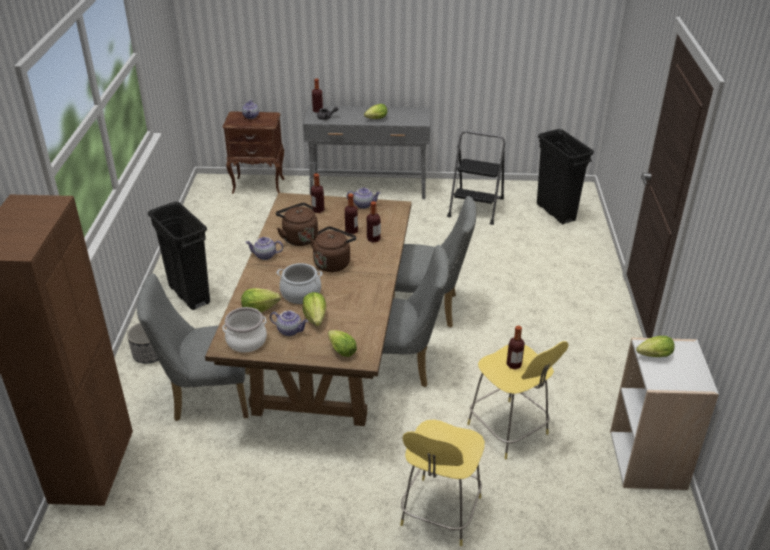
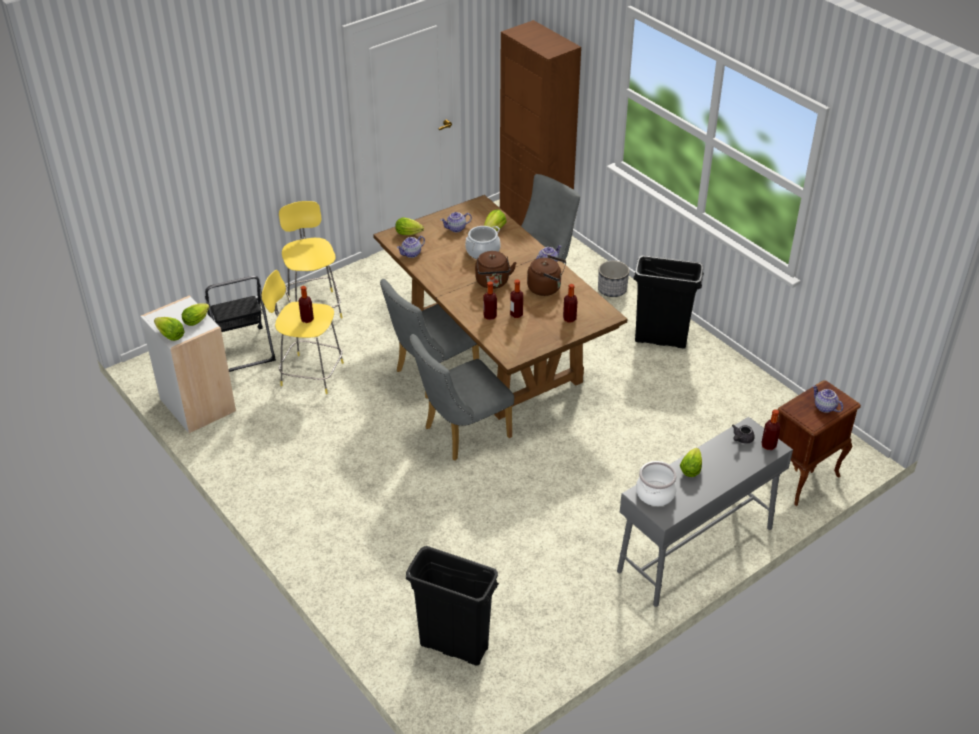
camera: 140 degrees right, 5 degrees up
cooking pot [223,307,267,352] -> cooking pot moved to [636,461,677,506]
lettuce [303,292,326,326] -> lettuce moved to [154,317,185,341]
teapot [347,188,381,209] -> teapot moved to [397,236,425,258]
black step ladder [447,131,505,225] -> black step ladder moved to [205,276,276,372]

